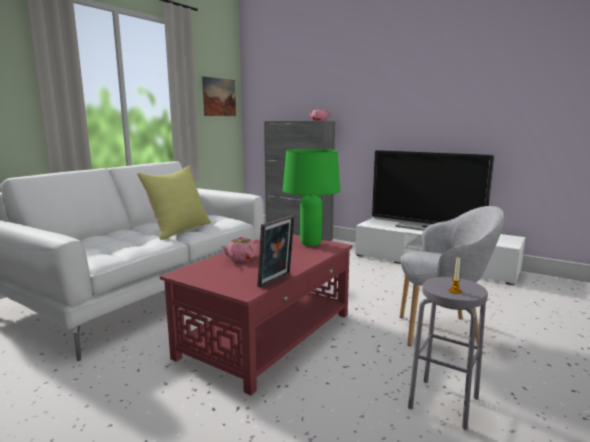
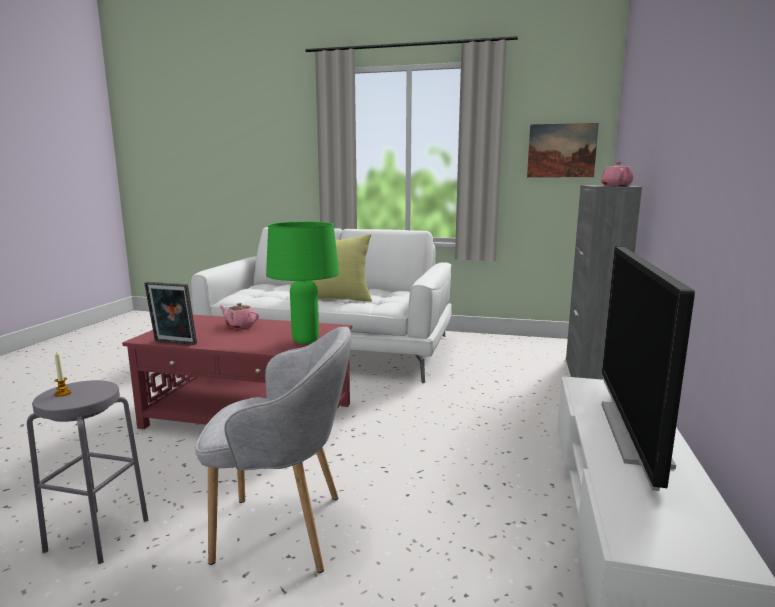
camera: 70 degrees right, 0 degrees up
grey armchair [400,206,504,346] -> grey armchair turned 75 degrees counterclockwise [195,327,351,573]

